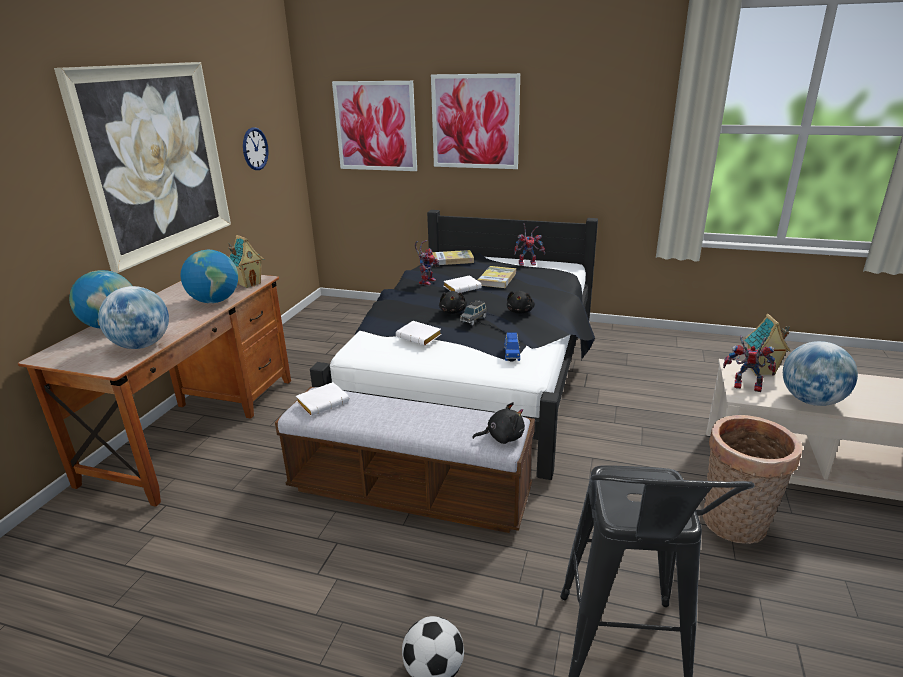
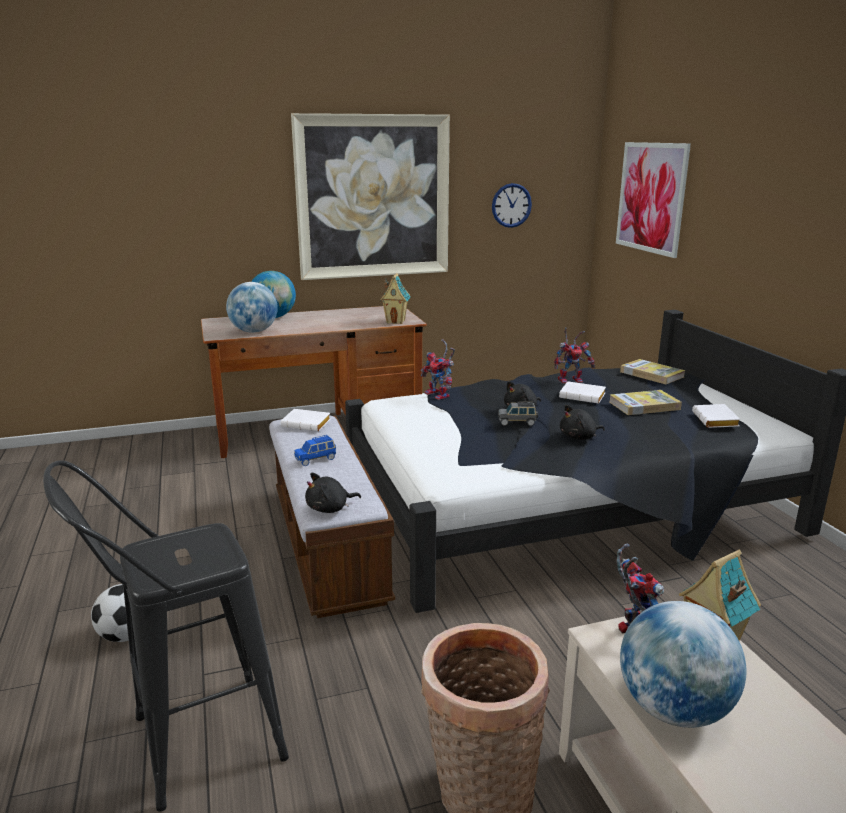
camera: 55 degrees right, 5 degrees down
globe [180,250,238,303] -> none
white book [396,321,442,346] -> white book moved to [692,404,740,428]
picture [431,73,520,169] -> none
black plush toy [473,402,525,444] -> black plush toy turned 105 degrees clockwise [305,473,361,513]
blue toy car [504,332,520,361] -> blue toy car moved to [294,435,336,466]
toy robot [514,223,545,266] -> toy robot moved to [421,339,455,400]

